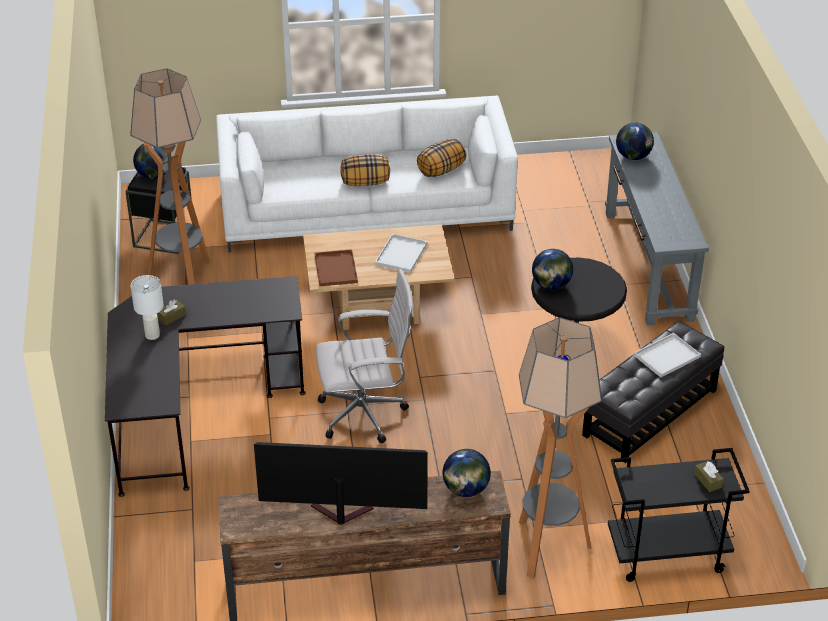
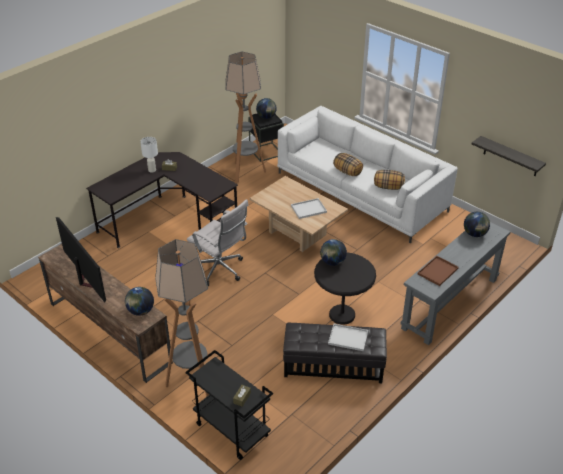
camera: 50 degrees right, 0 degrees up
brown tray [315,249,358,286] -> brown tray moved to [418,256,459,286]
none -> shelf [472,136,546,176]

